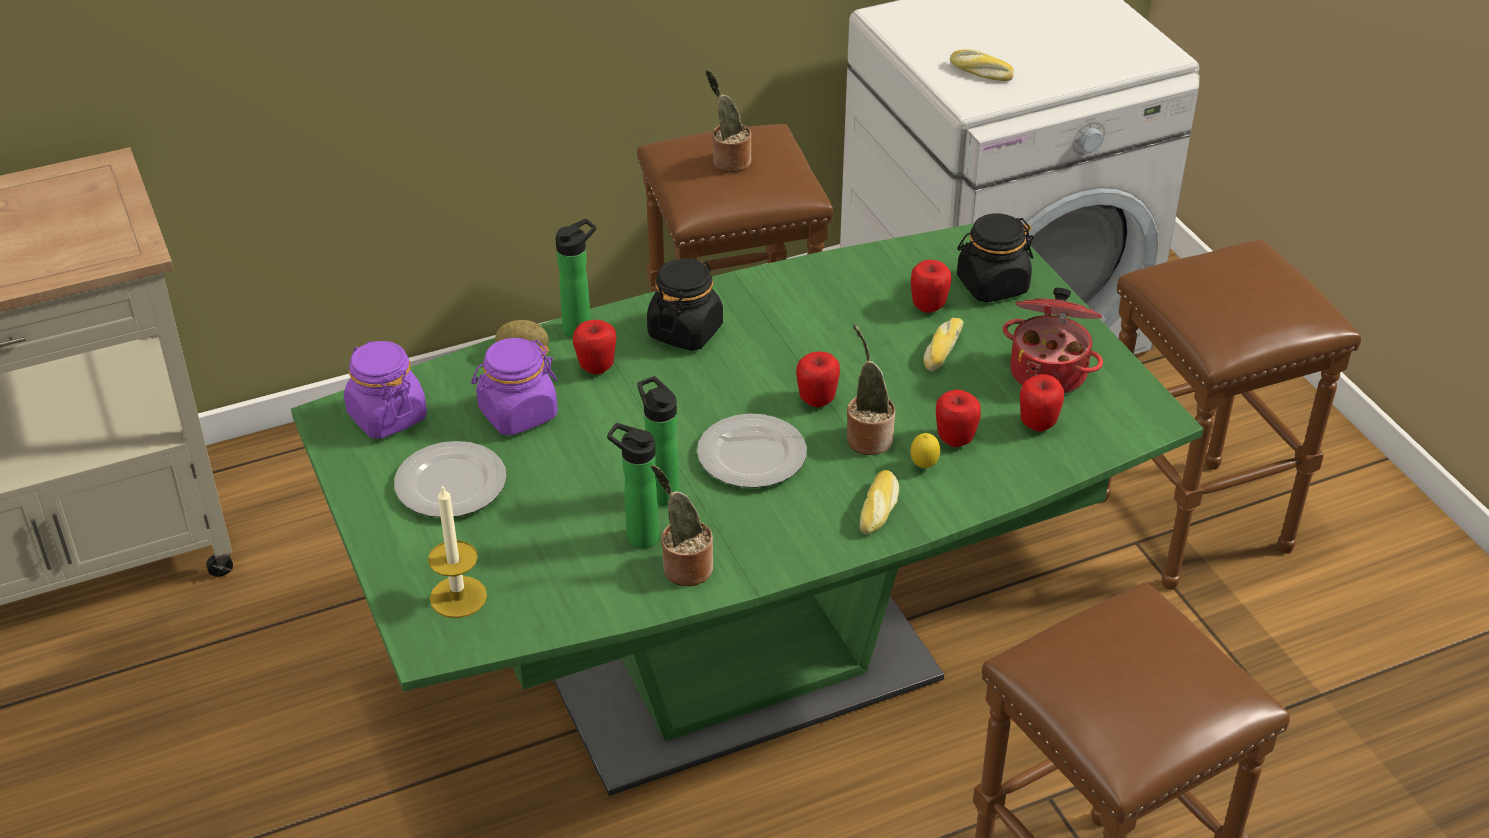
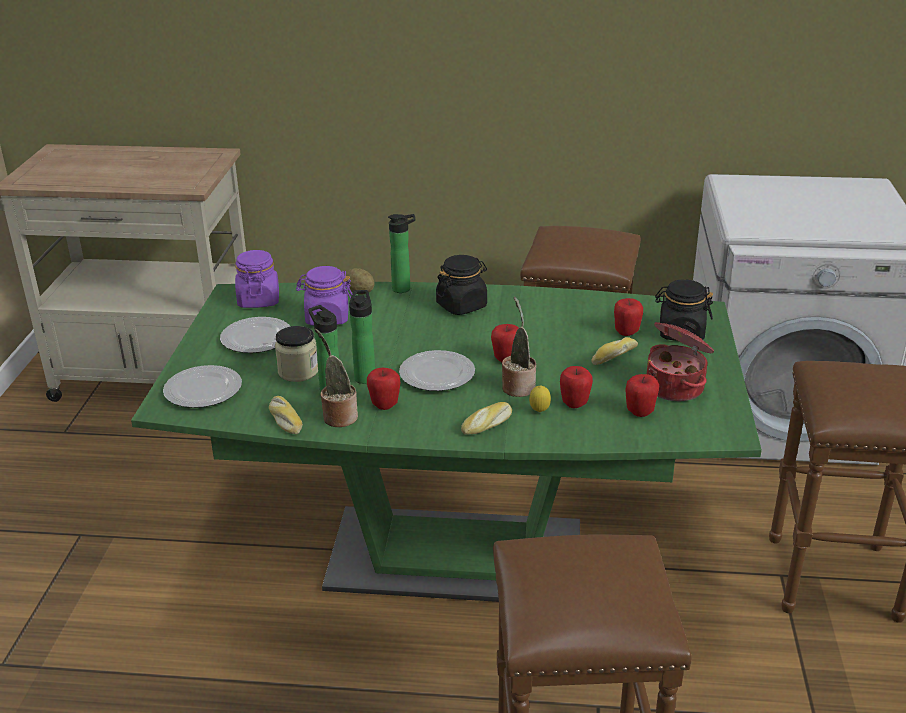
camera: 30 degrees right, 10 degrees down
candle [428,484,487,618] -> plate [163,365,242,408]
apple [573,320,617,374] -> apple moved to [367,368,401,410]
potted plant [705,70,751,172] -> none
bread [950,49,1014,81] -> bread moved to [269,396,303,434]
none -> jar [275,326,318,382]

